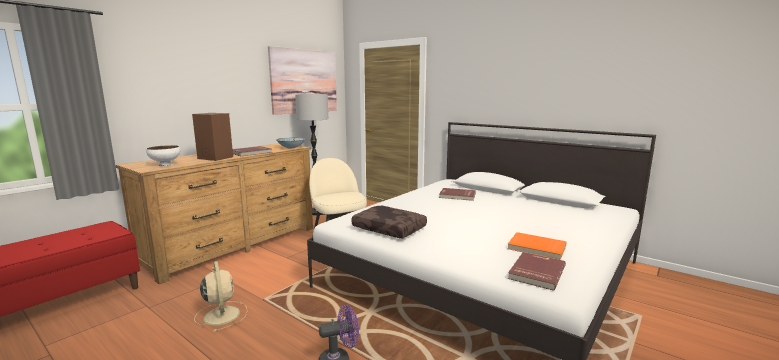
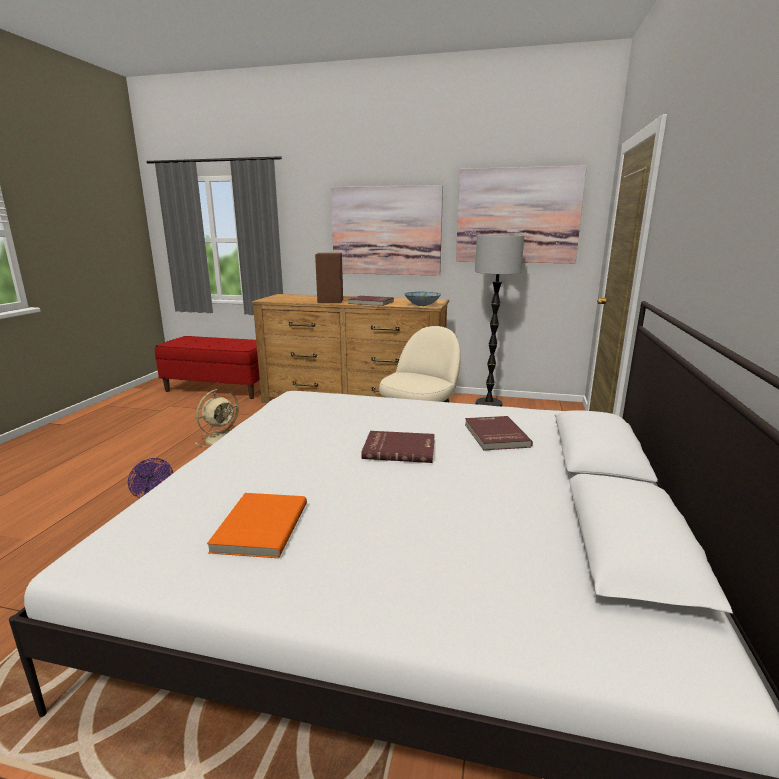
camera: 65 degrees right, 5 degrees up
white bowl [146,145,180,166] -> none
brown pillow [352,206,427,239] -> none
red book [508,252,566,291] -> red book moved to [361,431,435,463]
none -> picture [331,185,443,276]

